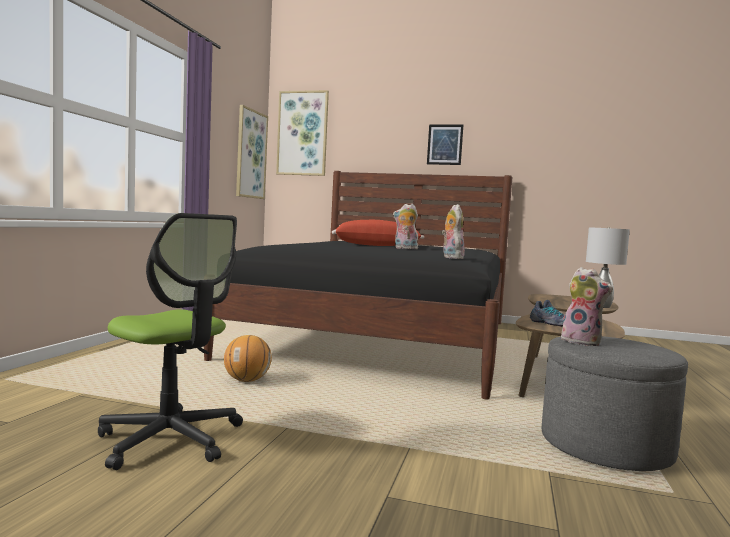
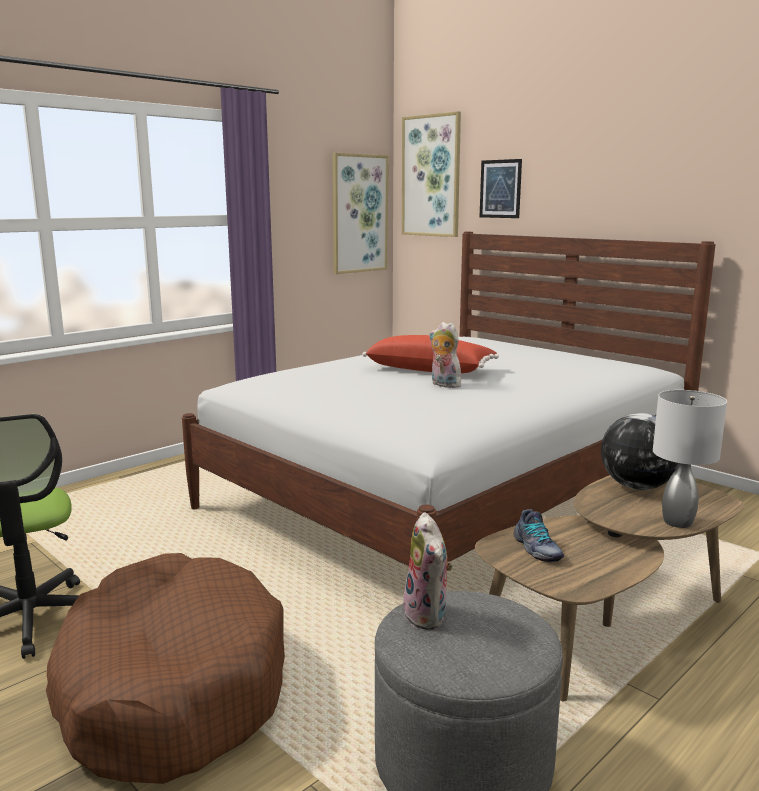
camera: 30 degrees right, 10 degrees up
black bed [204,171,512,400] -> white bed [182,232,716,566]
basketball [224,335,272,382] -> none
picture [427,125,463,165] -> picture moved to [480,159,522,218]
plush toy [441,204,465,259] -> none
none -> brown dog bed [46,553,285,784]
none -> globe [601,413,678,490]

